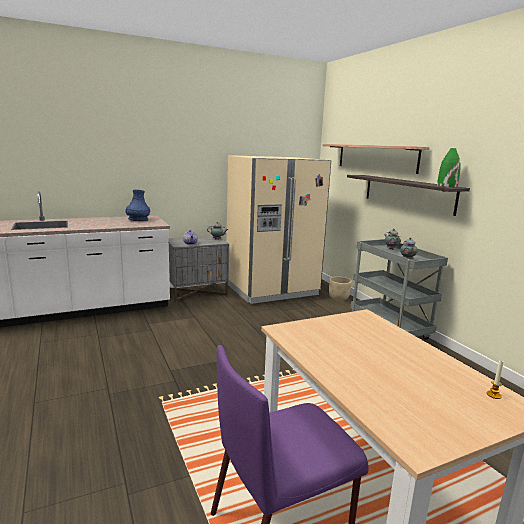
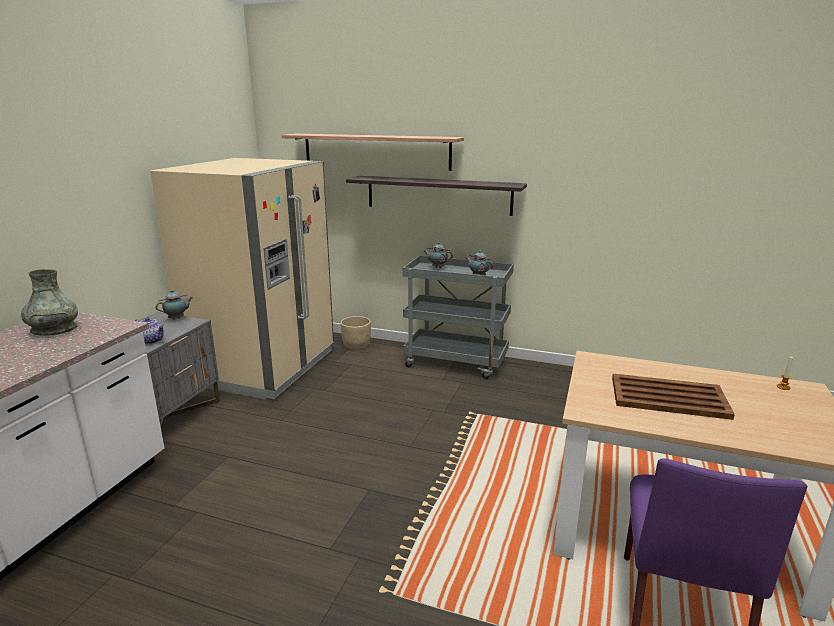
camera: 45 degrees left, 5 degrees up
blue vase [125,190,150,221] -> grey vase [21,269,78,336]
green vase [437,148,460,187] -> none
none -> brown tray [612,374,735,420]

